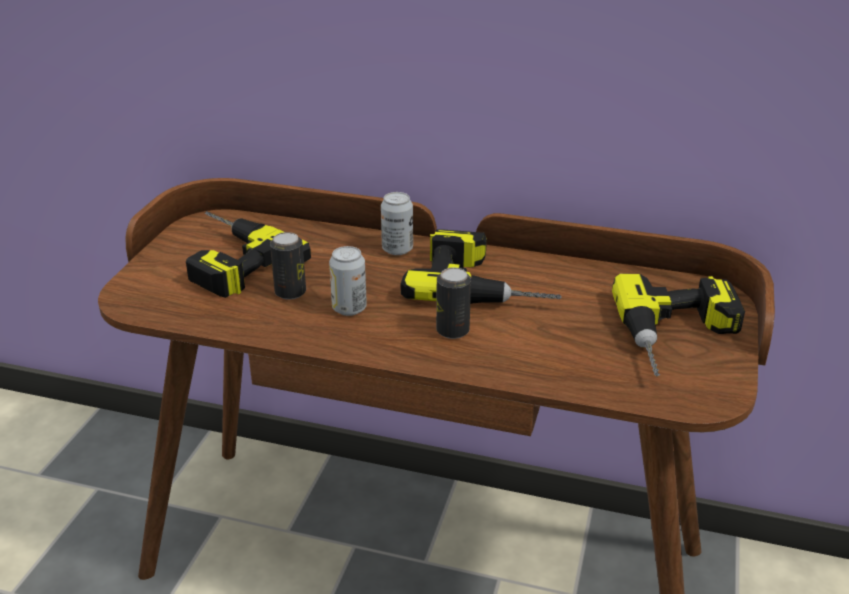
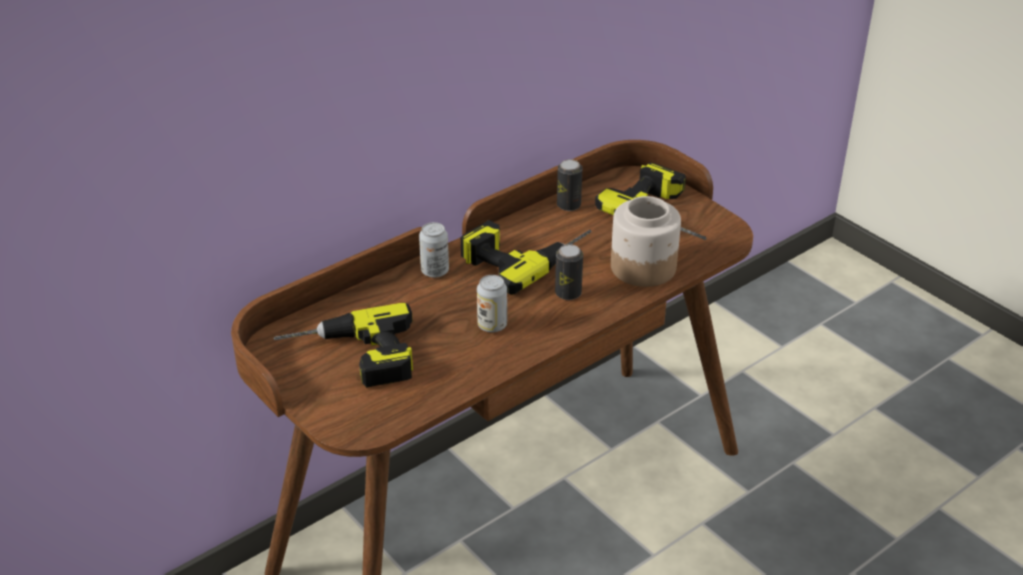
camera: 55 degrees left, 5 degrees up
can [270,232,306,300] -> can moved to [557,159,583,211]
none -> jar [611,196,681,287]

